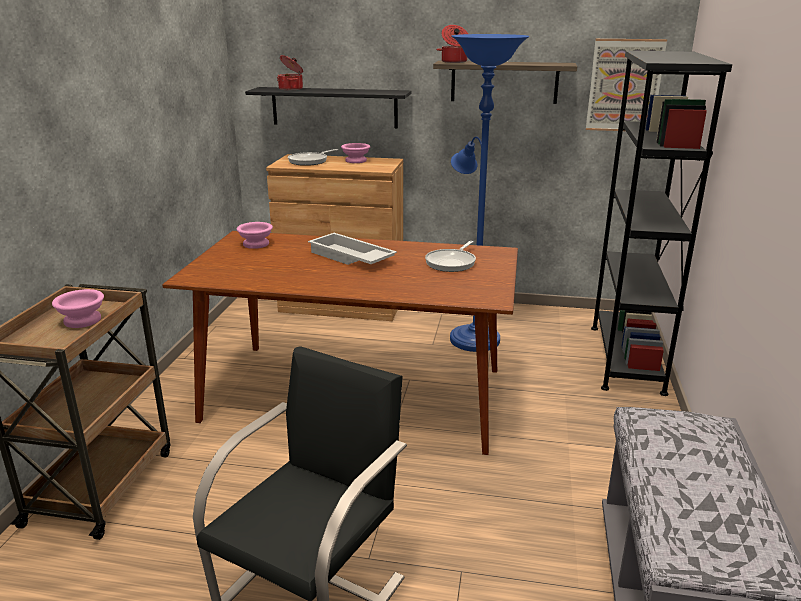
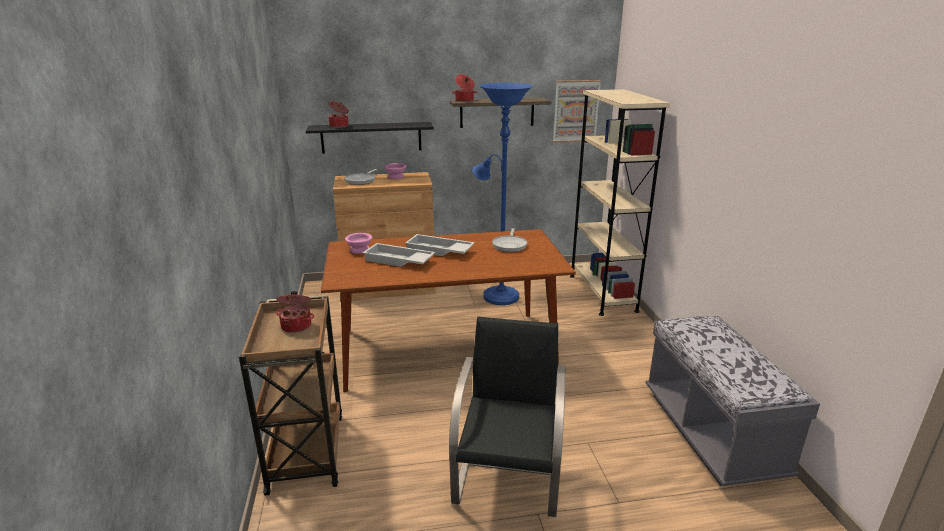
camera: 20 degrees left, 0 degrees up
pink bowl [52,289,104,328] -> cooking pot [276,291,314,333]
black bookcase [591,51,732,396] -> beige bookcase [570,89,670,316]
none -> white tray [363,243,435,267]

